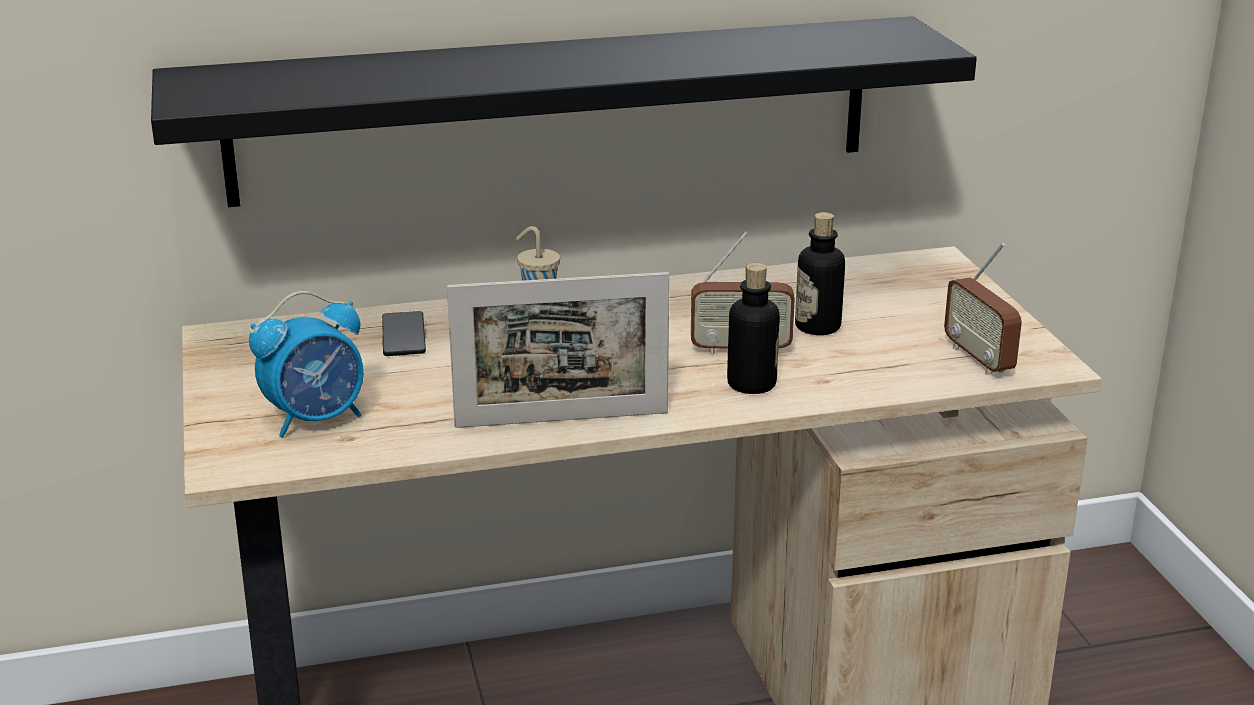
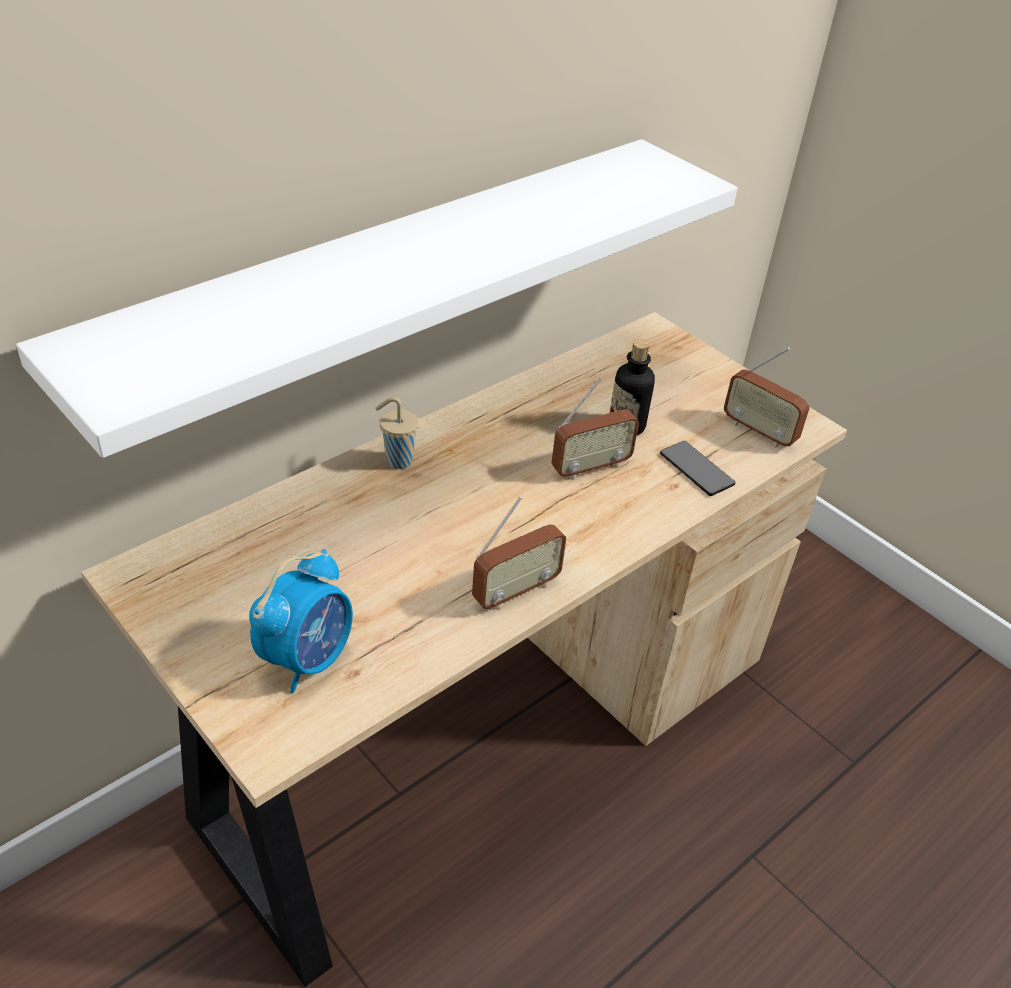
camera: 30 degrees left, 15 degrees up
black shelf [151,16,977,207] -> white shelf [16,139,738,458]
phone [382,311,426,356] -> phone moved to [660,441,735,496]
picture frame [447,272,670,428] -> radio [472,497,566,610]
bottle [727,263,780,394] -> none

